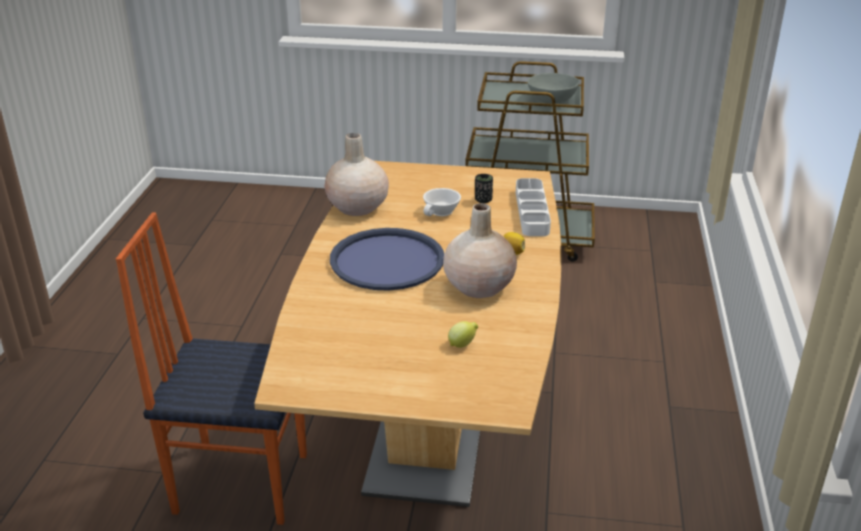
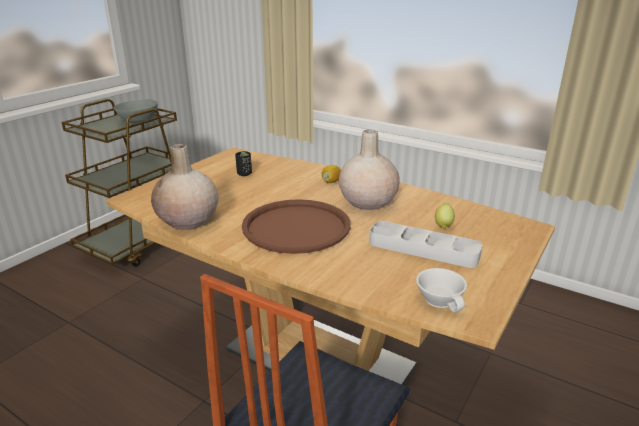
camera: 65 degrees left, 5 degrees down
blue tray [330,228,444,291] -> brown tray [242,199,351,254]
white cup [423,188,461,216] -> white cup moved to [416,268,467,312]
grey tray [516,178,551,236] -> grey tray moved to [369,221,483,268]

